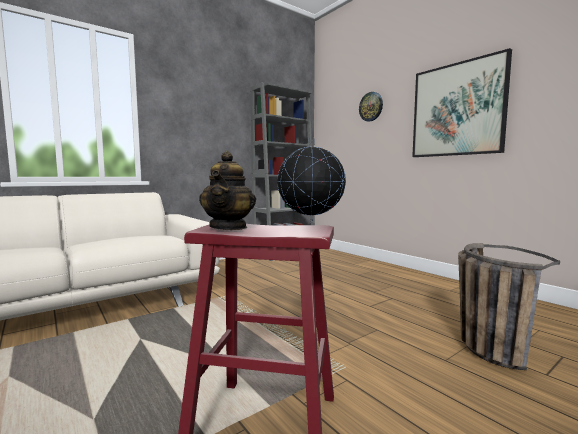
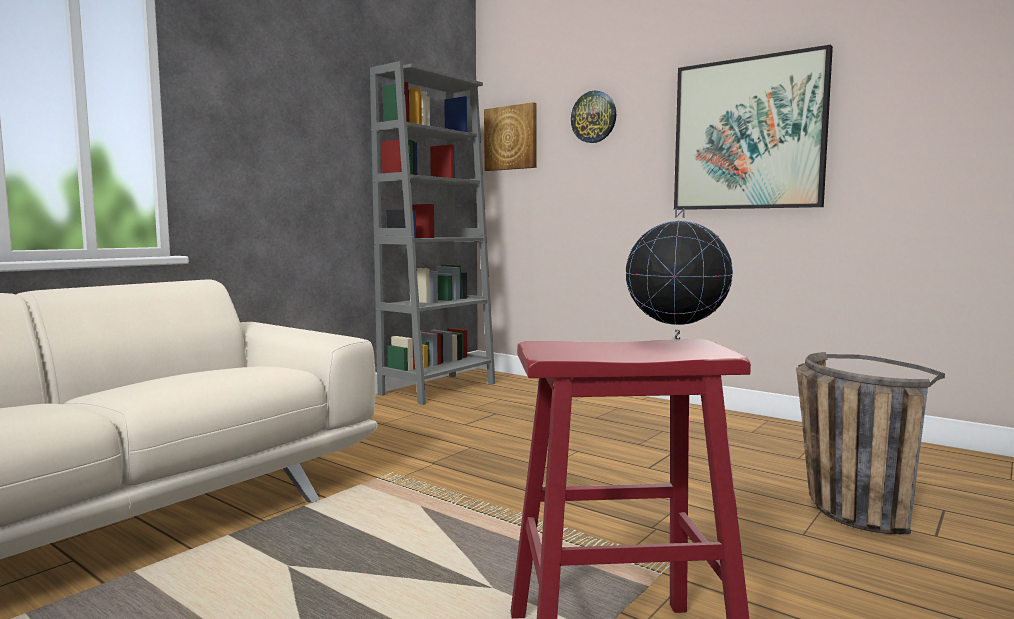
camera: 15 degrees left, 0 degrees up
teapot [199,151,256,230] -> none
none -> picture [484,102,537,171]

